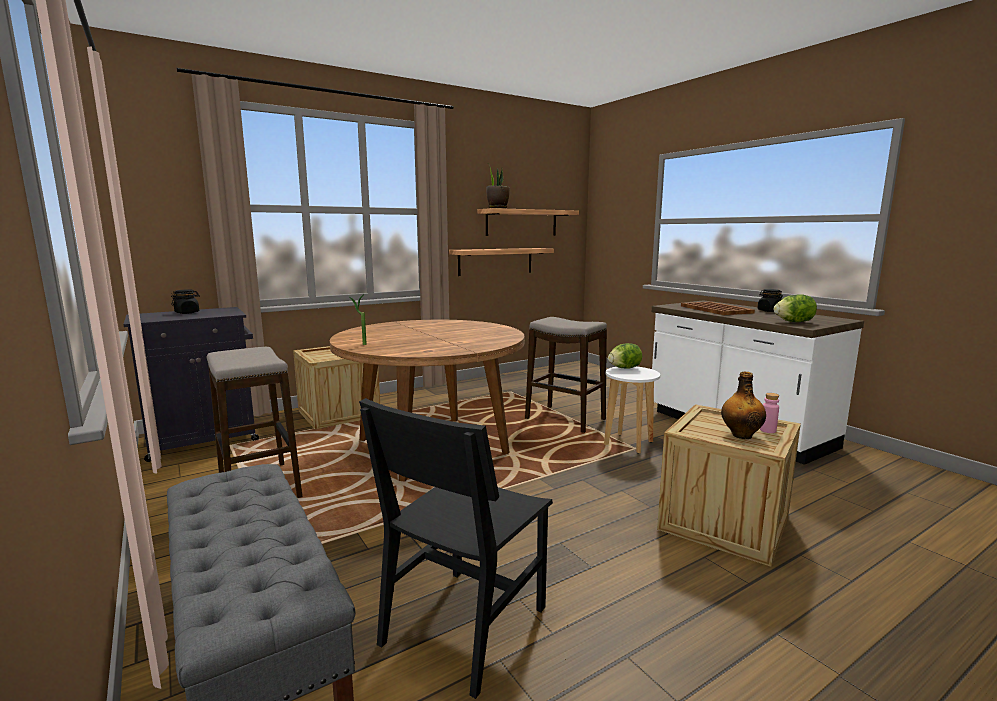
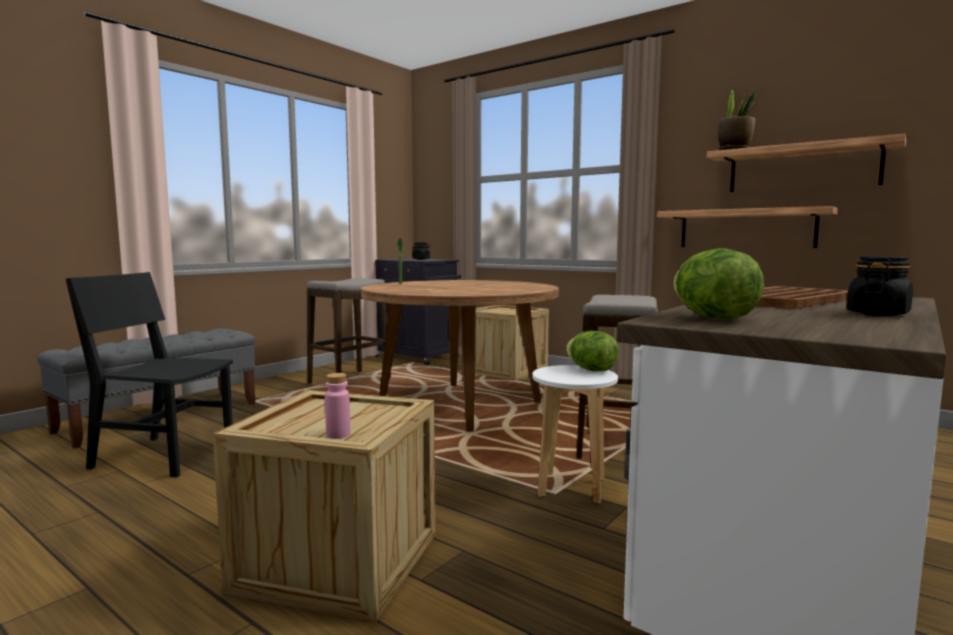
camera: 70 degrees right, 5 degrees down
bottle [721,372,766,439] -> none

